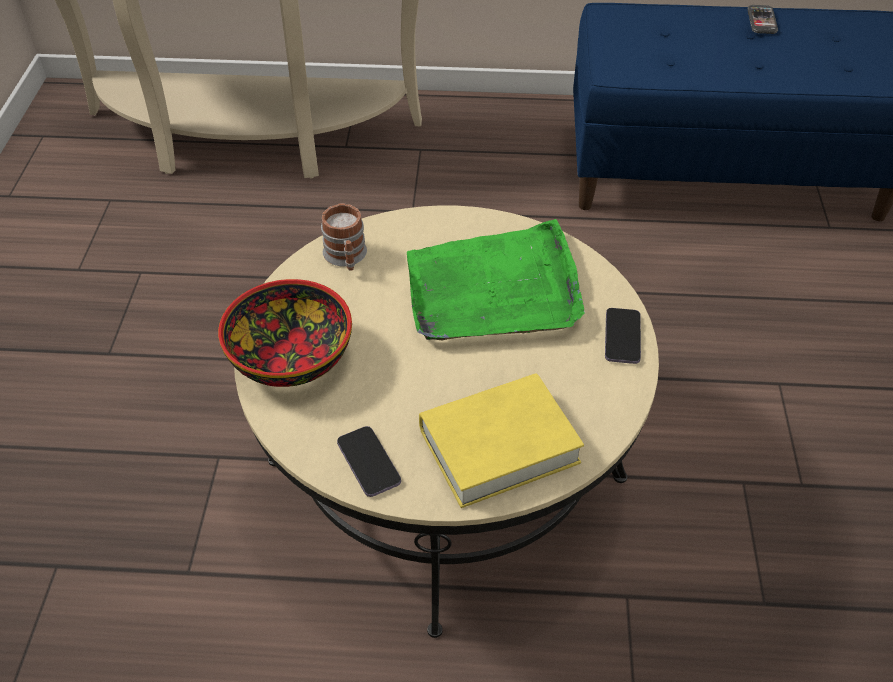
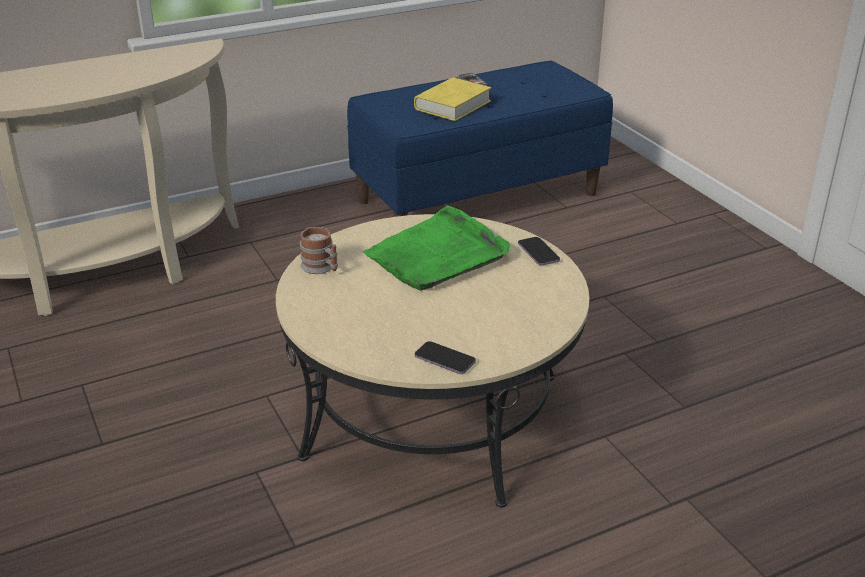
camera: 30 degrees left, 15 degrees down
bowl [218,279,352,387] -> none
yellow book [419,374,584,508] -> yellow book moved to [414,78,491,121]

